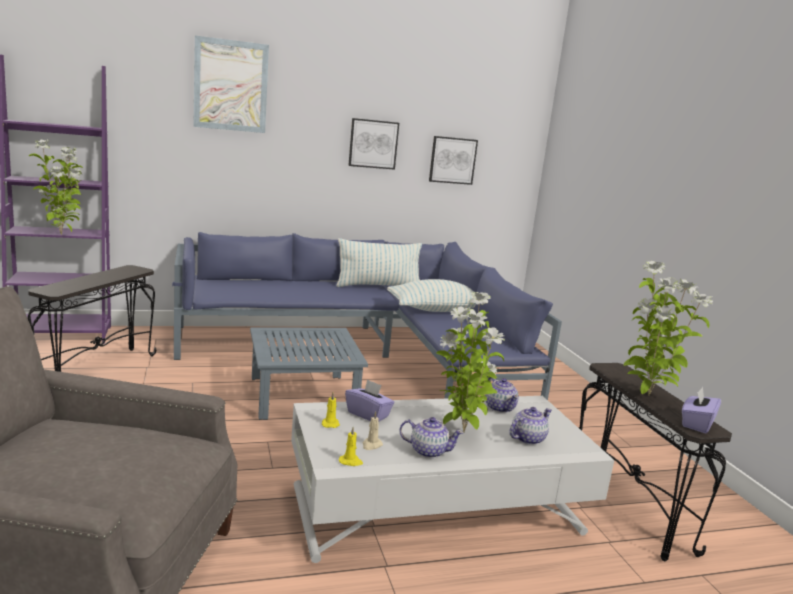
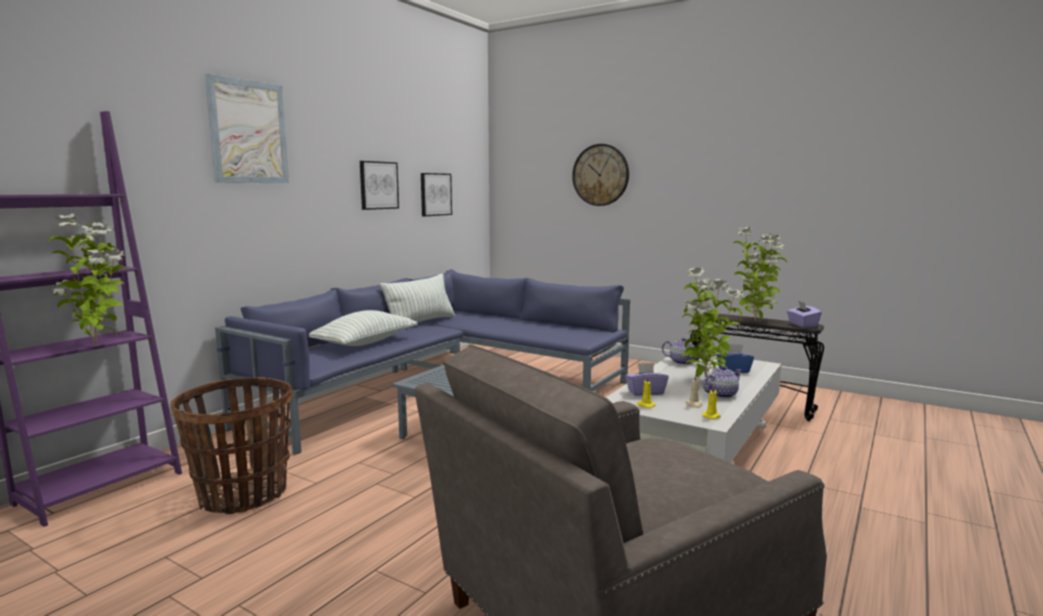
camera: 40 degrees left, 5 degrees down
black side table [28,265,156,372] -> basket [170,377,293,514]
pillow [387,279,476,312] -> pillow moved to [309,310,417,346]
teapot [509,407,552,445] -> blue tissue box [716,344,754,373]
none -> wall clock [572,144,629,206]

